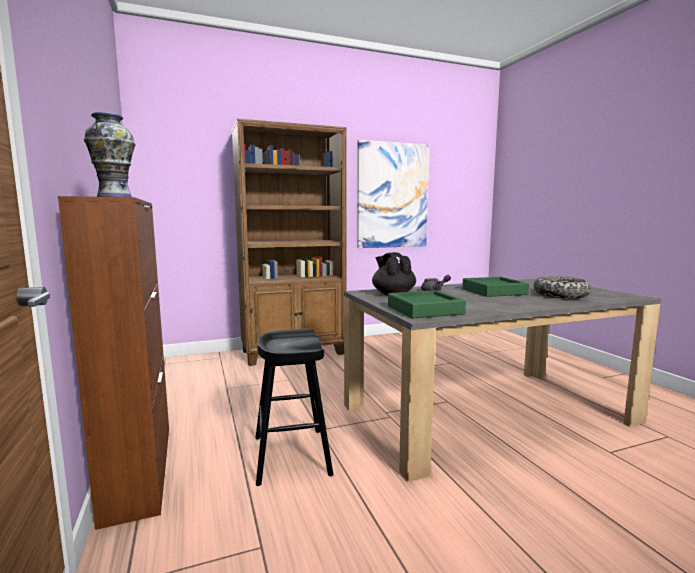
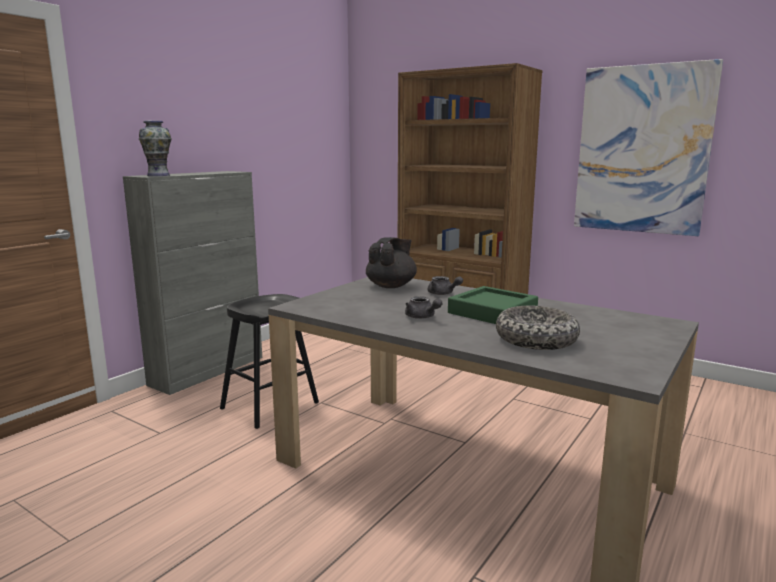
camera: 55 degrees right, 5 degrees up
brown cabinet [58,196,169,530] -> grey cabinet [123,171,262,395]
green tray [388,290,466,319] -> none
none -> grey teapot [405,296,442,319]

